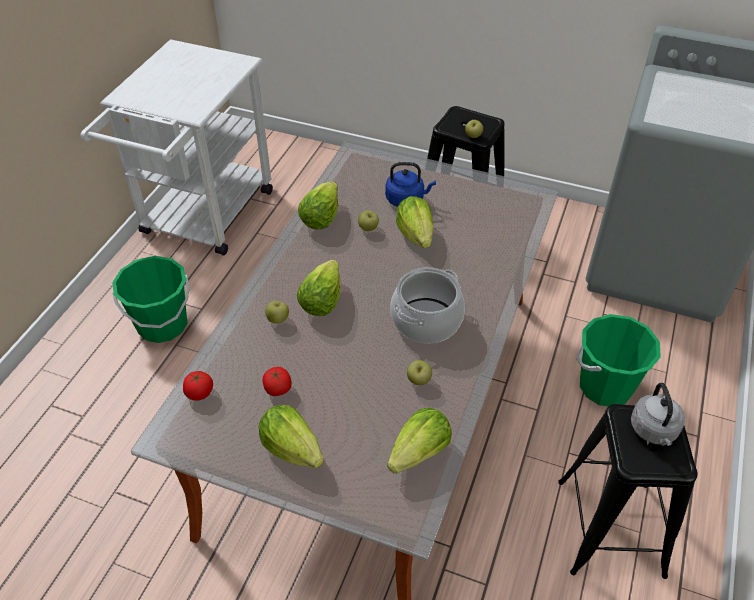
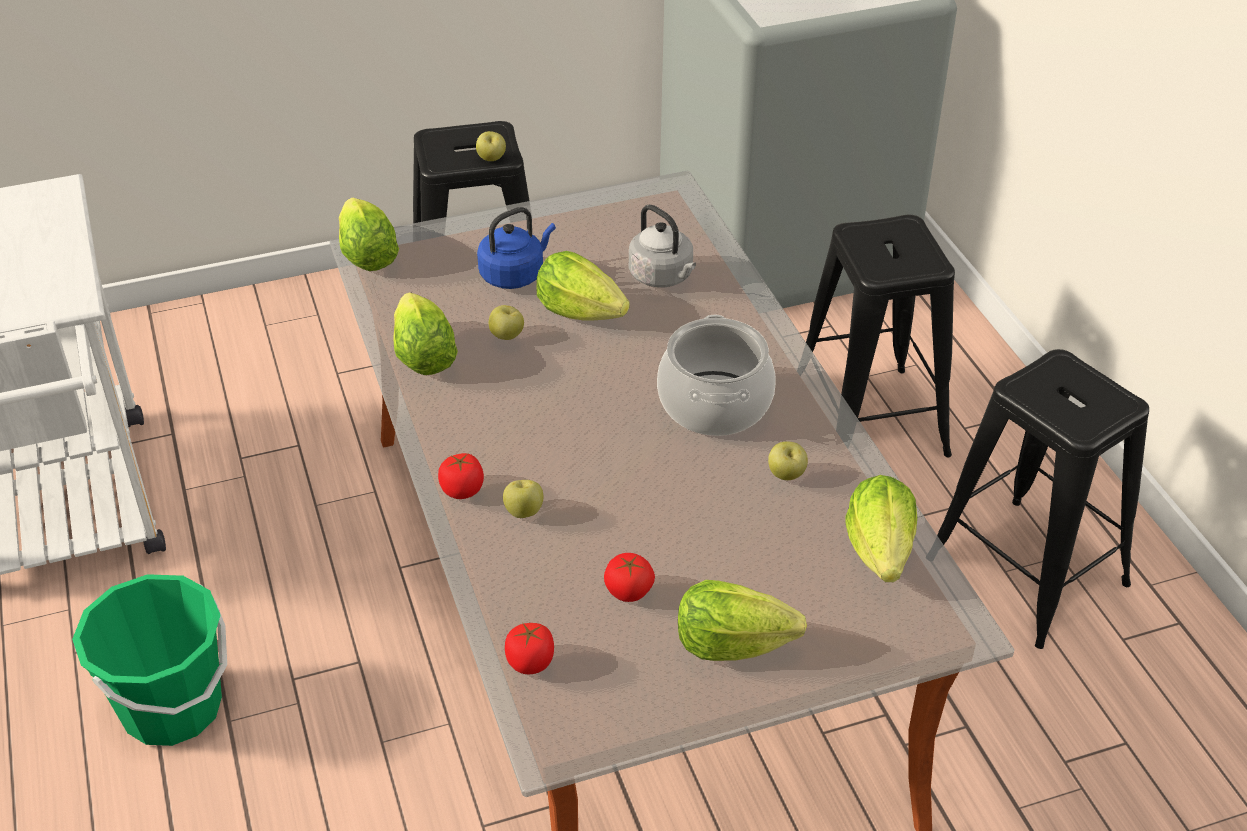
camera: 40 degrees left, 5 degrees down
lettuce [297,260,340,316] -> lettuce moved to [339,198,399,271]
green bucket [576,314,661,407] -> black stool [806,215,955,457]
grey kettle [631,383,685,446] -> grey kettle moved to [629,204,696,287]
none -> tomato [438,453,484,499]

